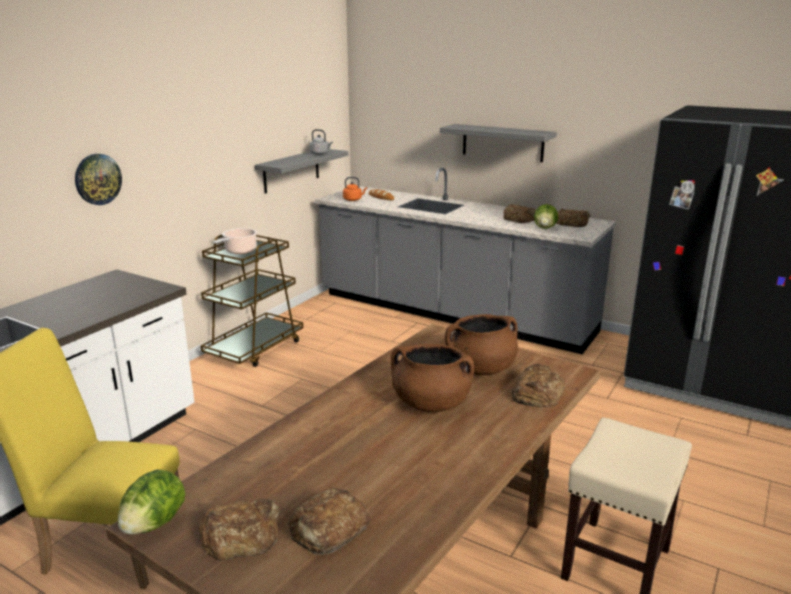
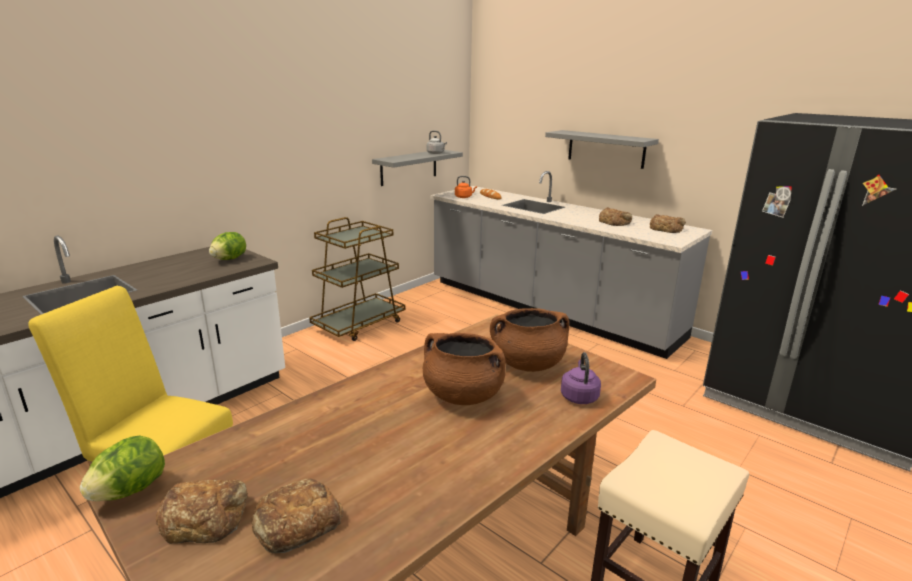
camera: 10 degrees right, 0 degrees up
wall clock [75,154,122,205] -> none
cooking pot [213,228,257,254] -> none
bread [512,364,565,407] -> purple kettle [561,352,601,404]
lettuce [534,204,558,229] -> lettuce moved to [209,232,246,260]

